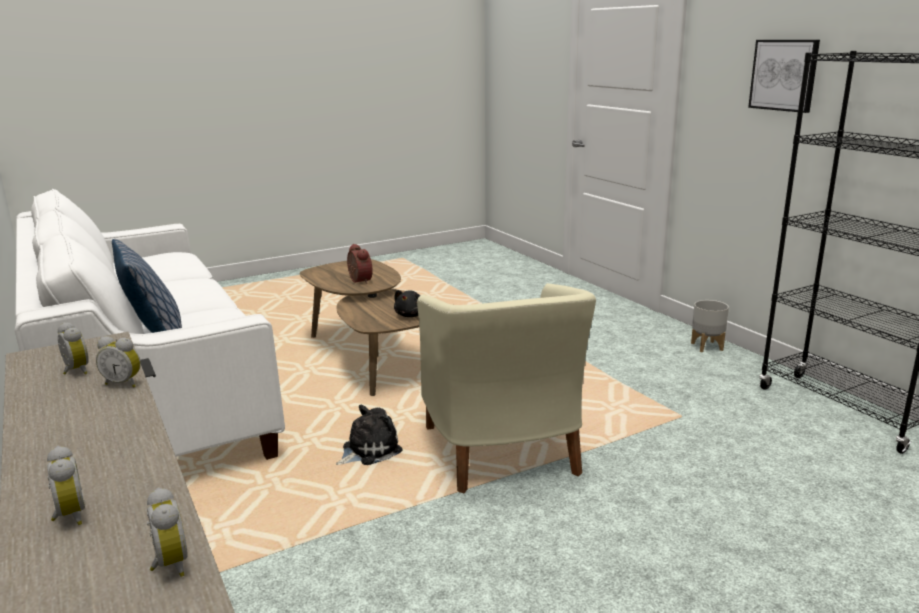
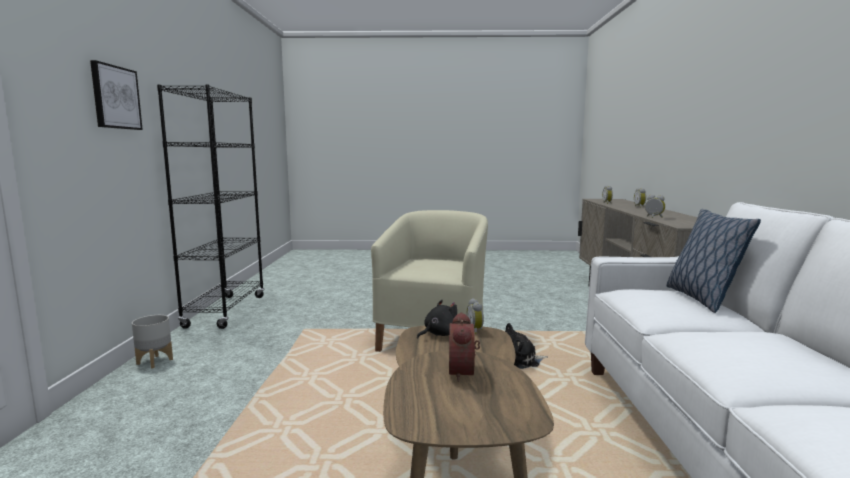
camera: 150 degrees left, 10 degrees down
alarm clock [58,322,89,375] -> alarm clock moved to [467,298,484,334]

